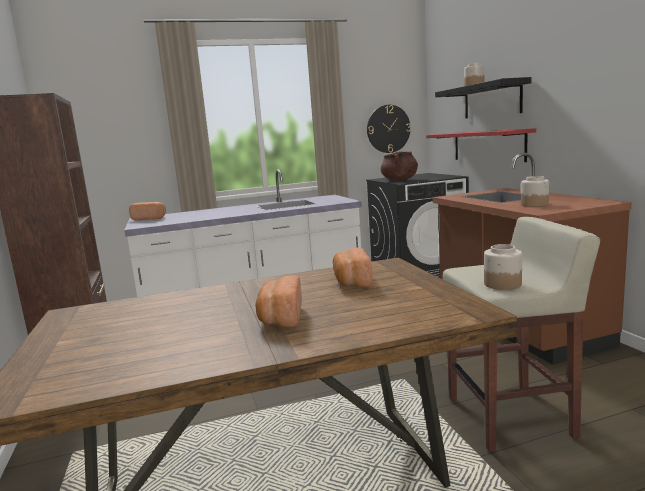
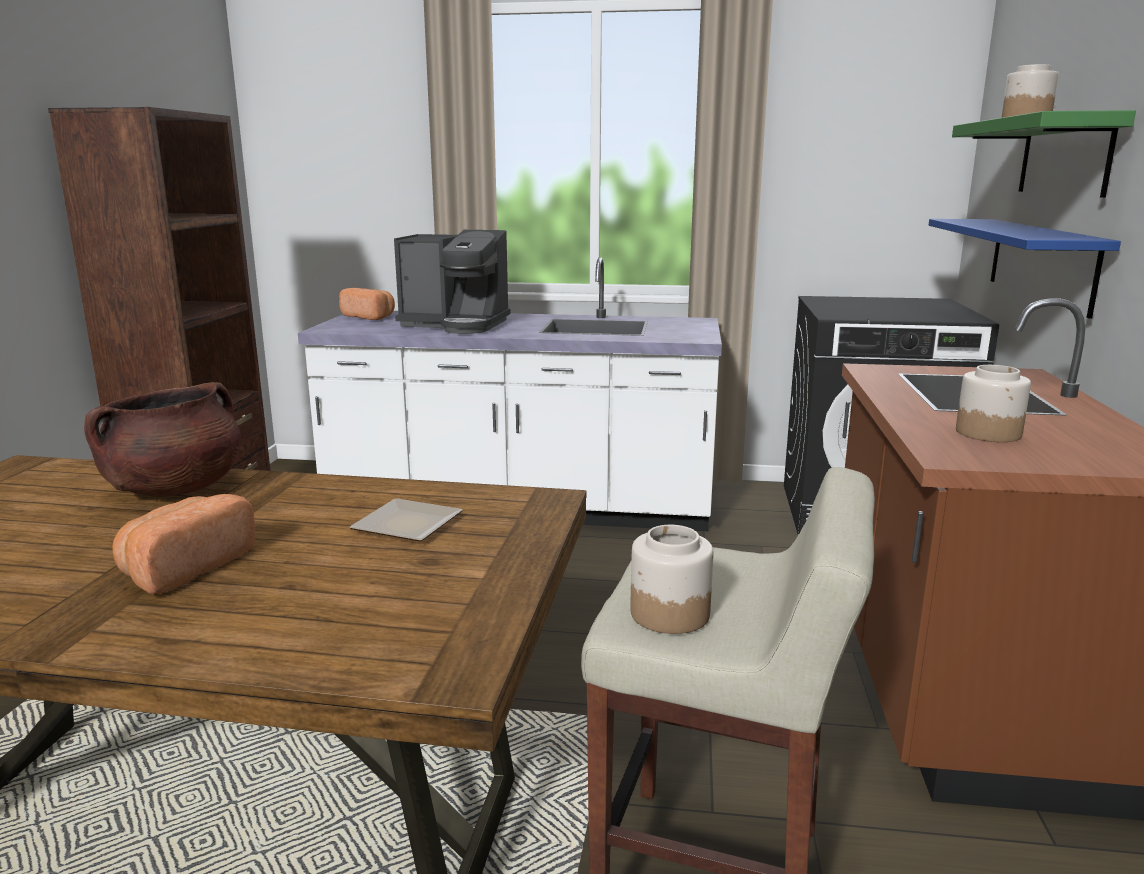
camera: 25 degrees right, 5 degrees up
bread [333,247,373,288] -> plate [349,498,463,541]
wall clock [367,105,411,153] -> none
brown cooking pot [381,152,418,181] -> brown cooking pot moved to [84,382,241,497]
red shelf [426,128,536,162] -> blue shelf [929,219,1121,319]
black shelf [435,77,532,119] -> green shelf [952,110,1136,198]
none -> coffee machine [394,230,511,334]

